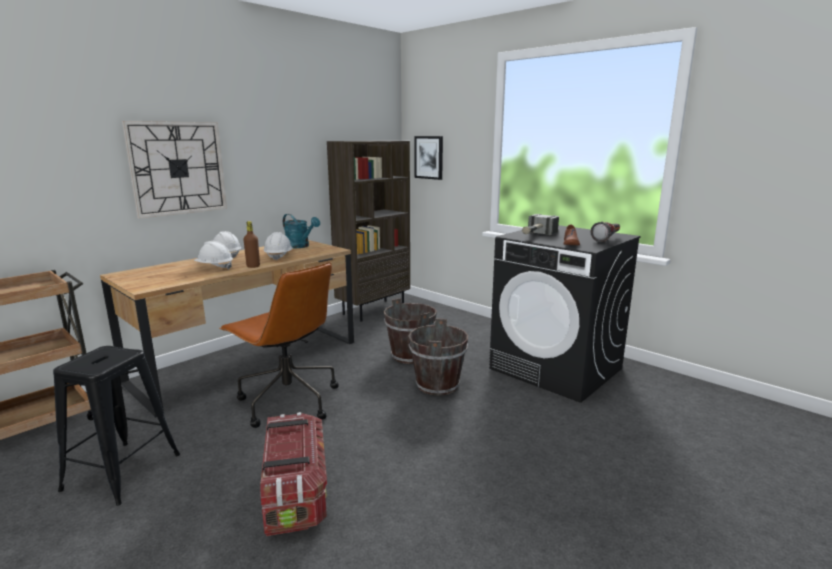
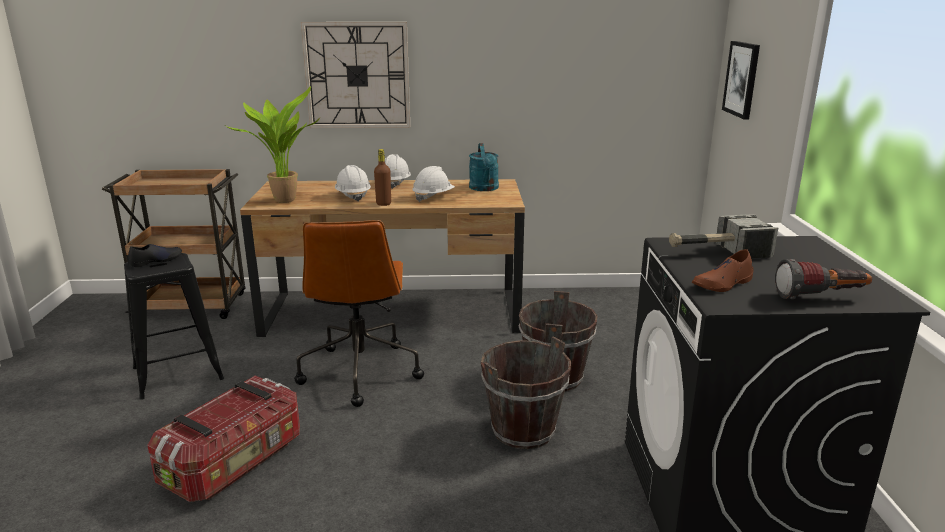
camera: 45 degrees right, 5 degrees up
brown bookcase [327,140,410,321] -> none
none -> black shoe [127,244,182,267]
none -> potted plant [226,86,320,203]

